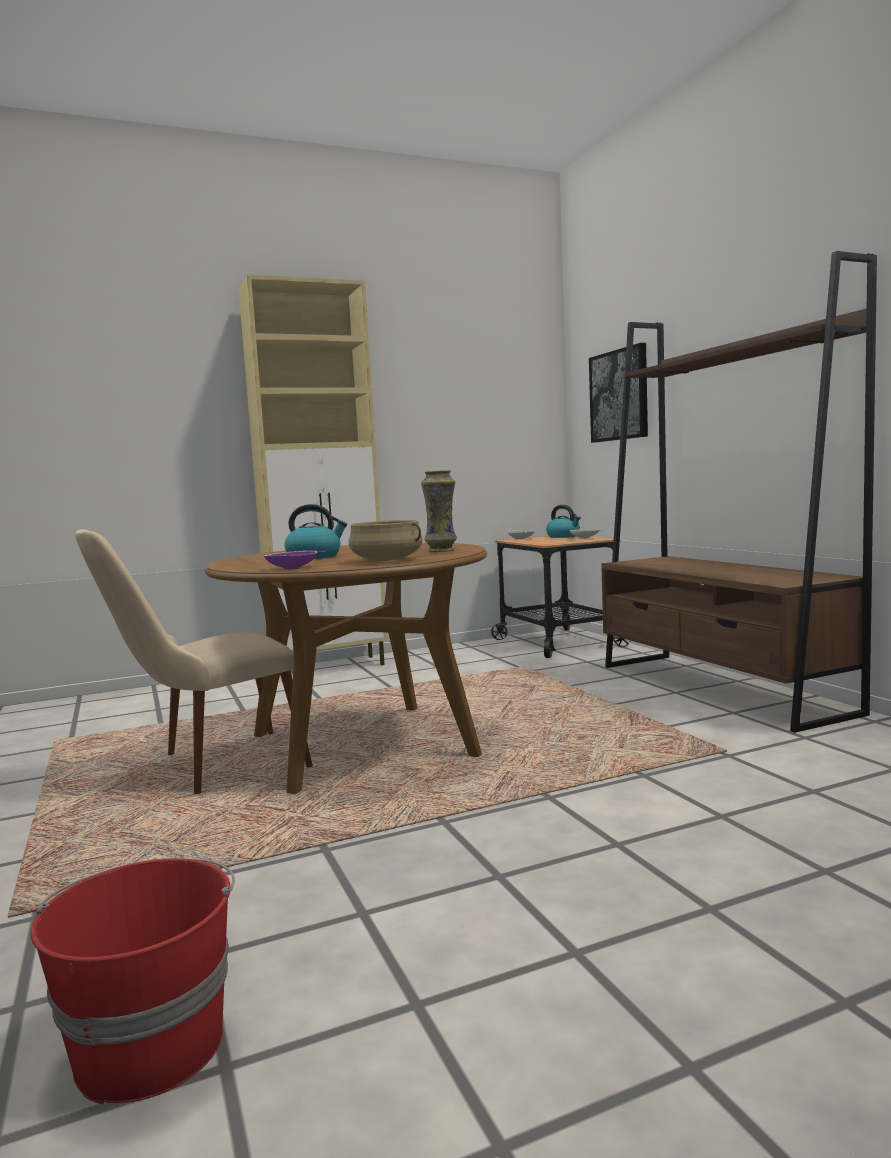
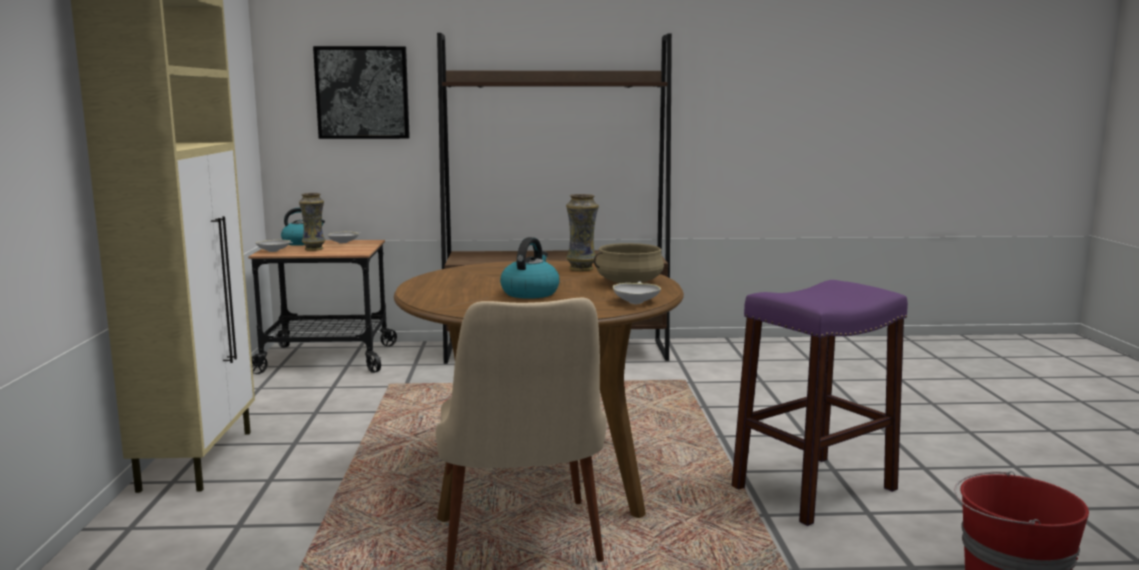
camera: 70 degrees left, 5 degrees up
purple bowl [264,551,326,569] -> white bowl [613,282,661,304]
none -> vase [299,193,326,251]
none -> purple stool [731,280,908,526]

